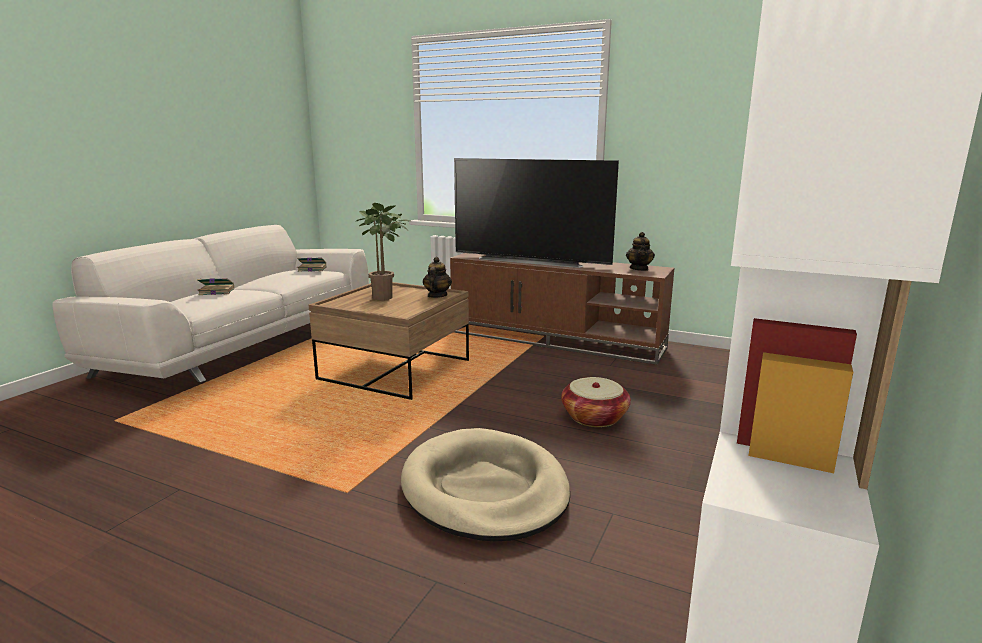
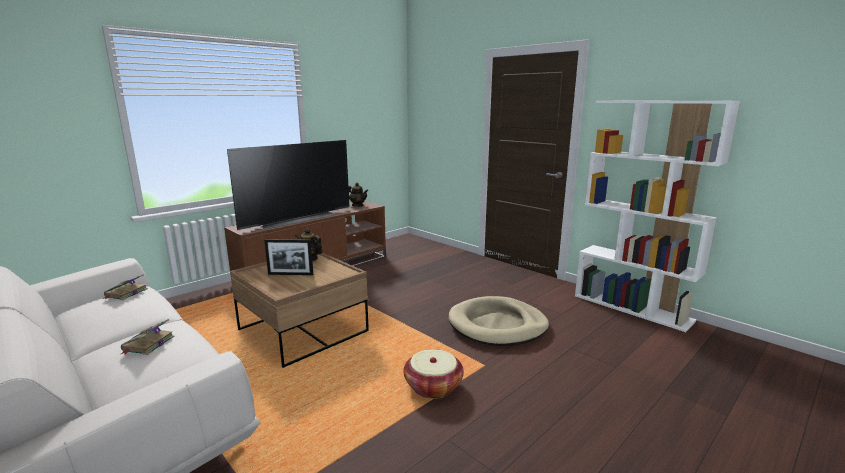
camera: 70 degrees left, 0 degrees up
potted plant [355,203,411,300] -> picture frame [264,239,313,275]
basket [561,377,631,427] -> basket moved to [404,349,464,399]

